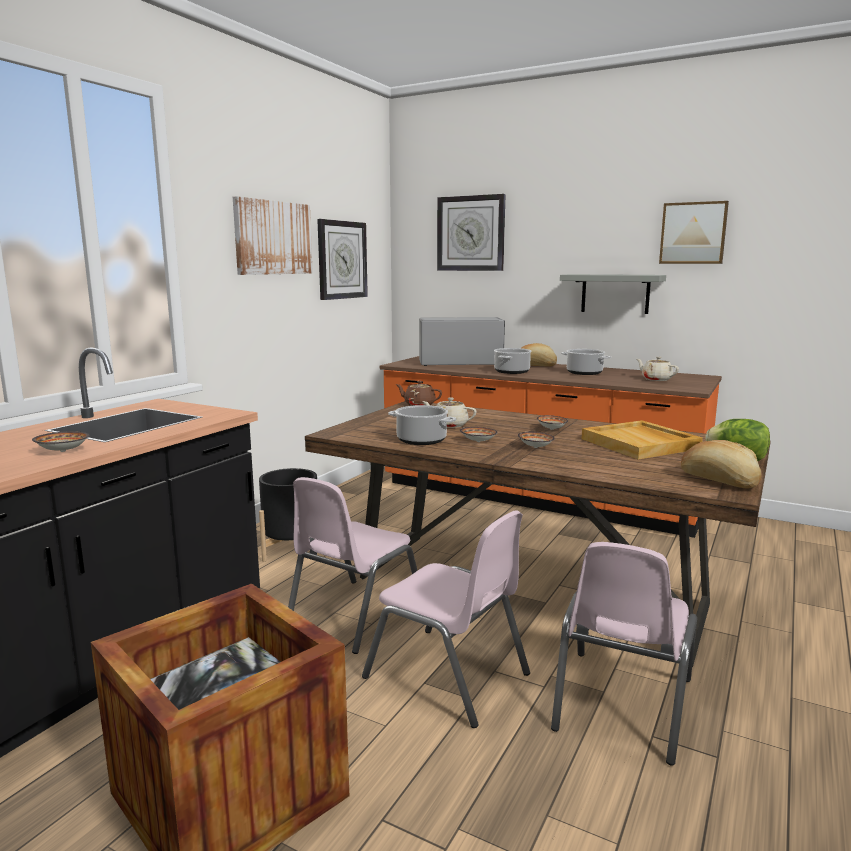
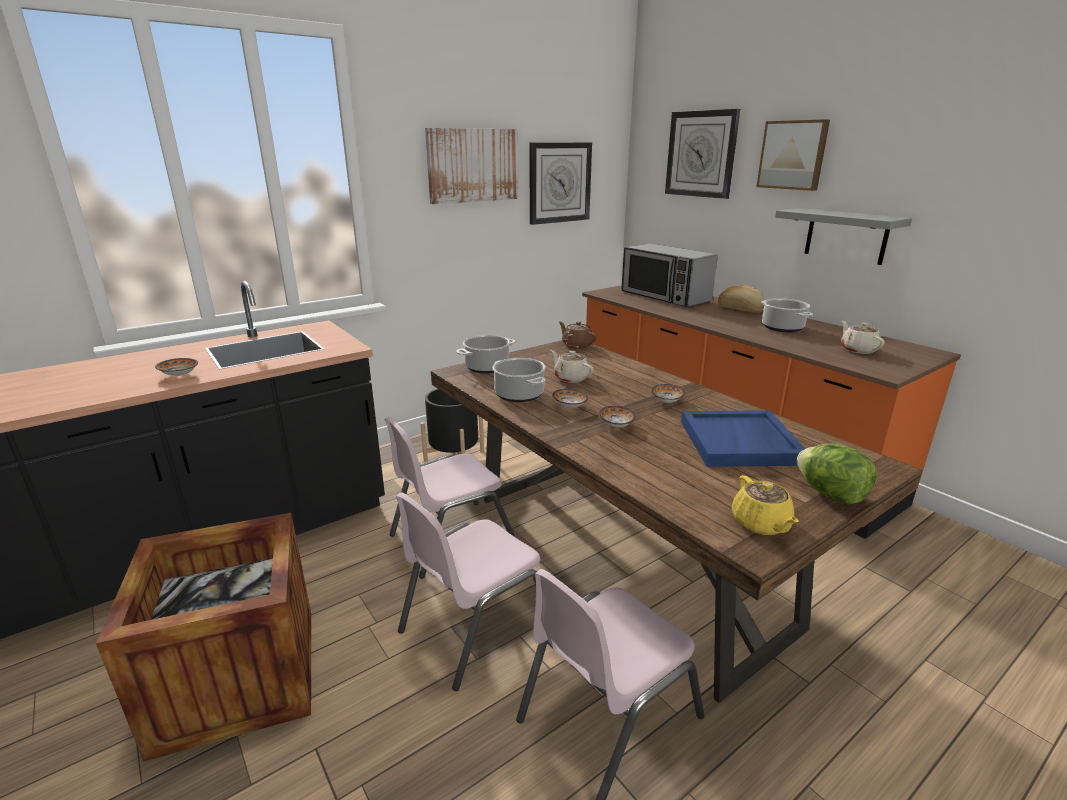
camera: 25 degrees right, 10 degrees up
pink chair [362,511,530,728] -> pink chair turned 75 degrees clockwise [396,493,540,691]
microwave [419,317,505,366] -> microwave turned 150 degrees counterclockwise [621,243,718,307]
cooking pot [494,348,532,374] -> cooking pot moved to [456,335,515,373]
beige tray [581,420,703,459] -> blue tray [681,410,805,467]
picture [659,201,729,264] -> picture moved to [757,119,830,191]
bread [681,440,761,488] -> yellow teapot [732,475,799,535]

